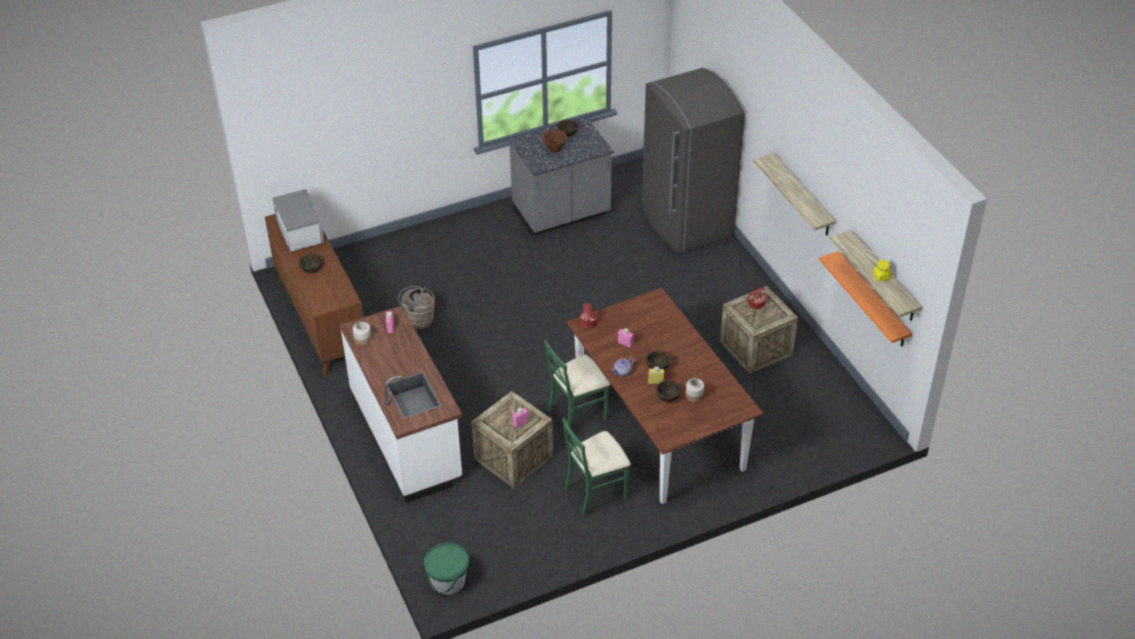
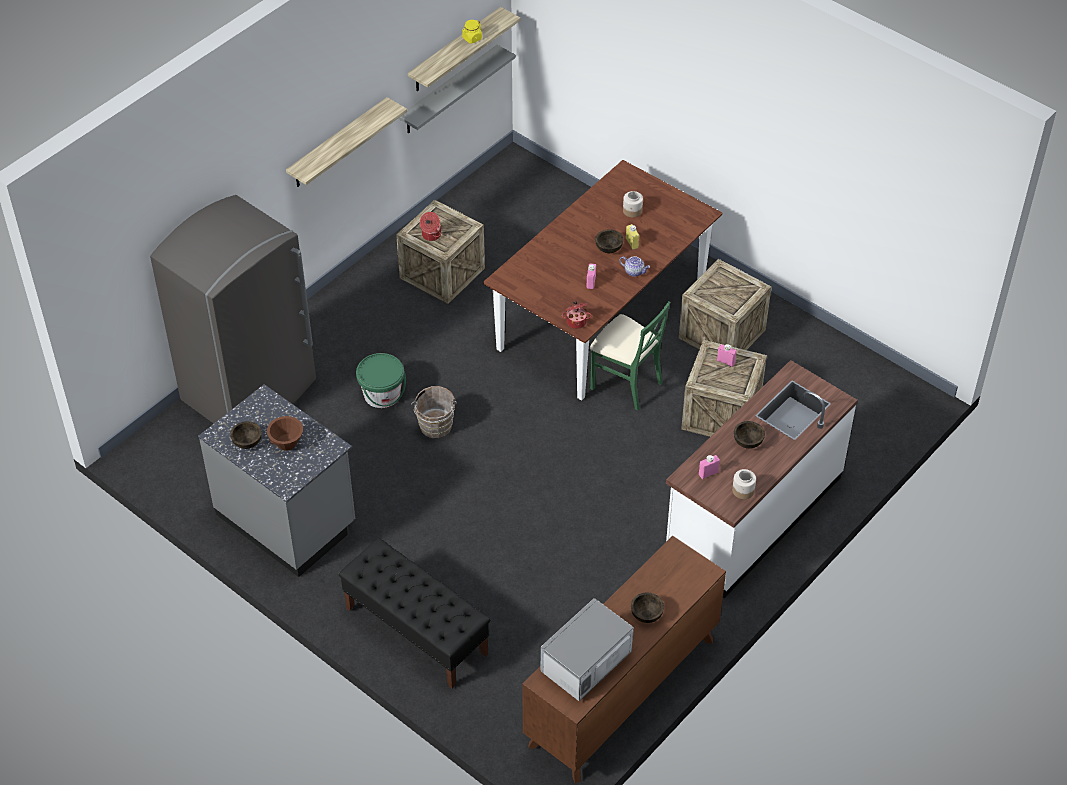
camera: 115 degrees left, 5 degrees up
brown bucket [398,286,435,329] -> brown bucket moved to [411,386,457,438]
green bucket [424,543,469,595] -> green bucket moved to [356,353,406,408]
green chair [562,417,631,516] -> crate [679,259,771,350]
brown bowl [656,380,681,402] -> brown bowl moved to [734,421,765,449]
orange shelf [819,251,912,347] -> grey shelf [399,45,516,133]
none -> black bench [339,538,490,689]

